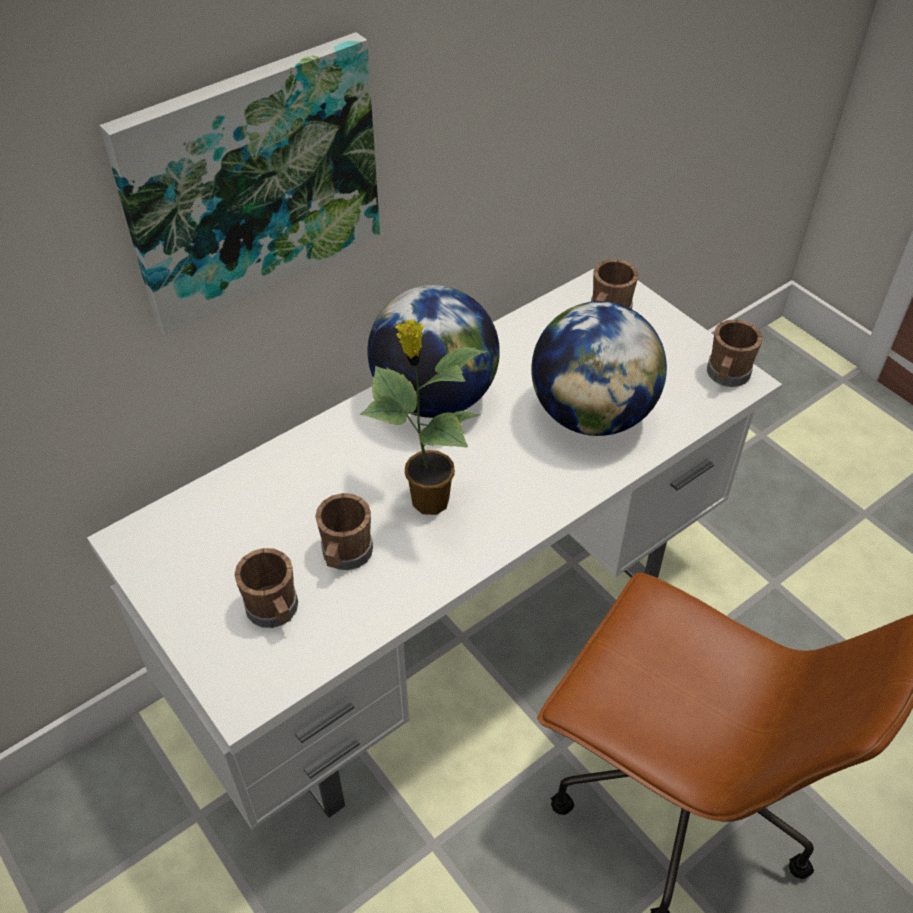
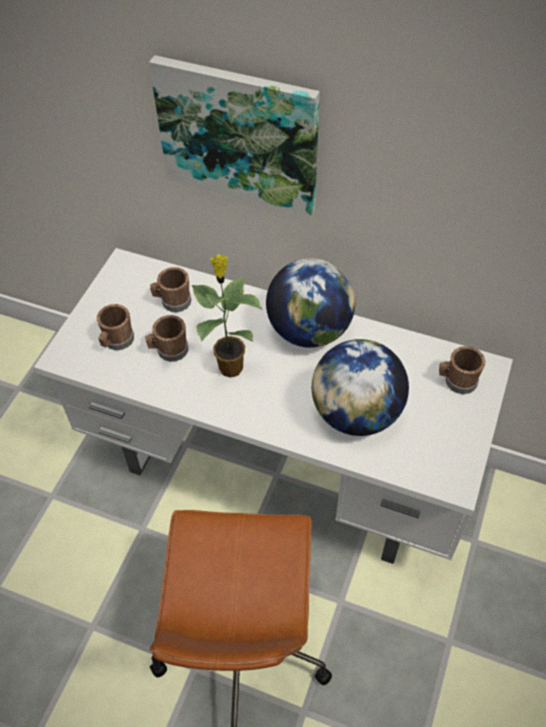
camera: 60 degrees right, 5 degrees up
brown mug [707,319,763,387] -> brown mug moved to [150,267,191,312]

